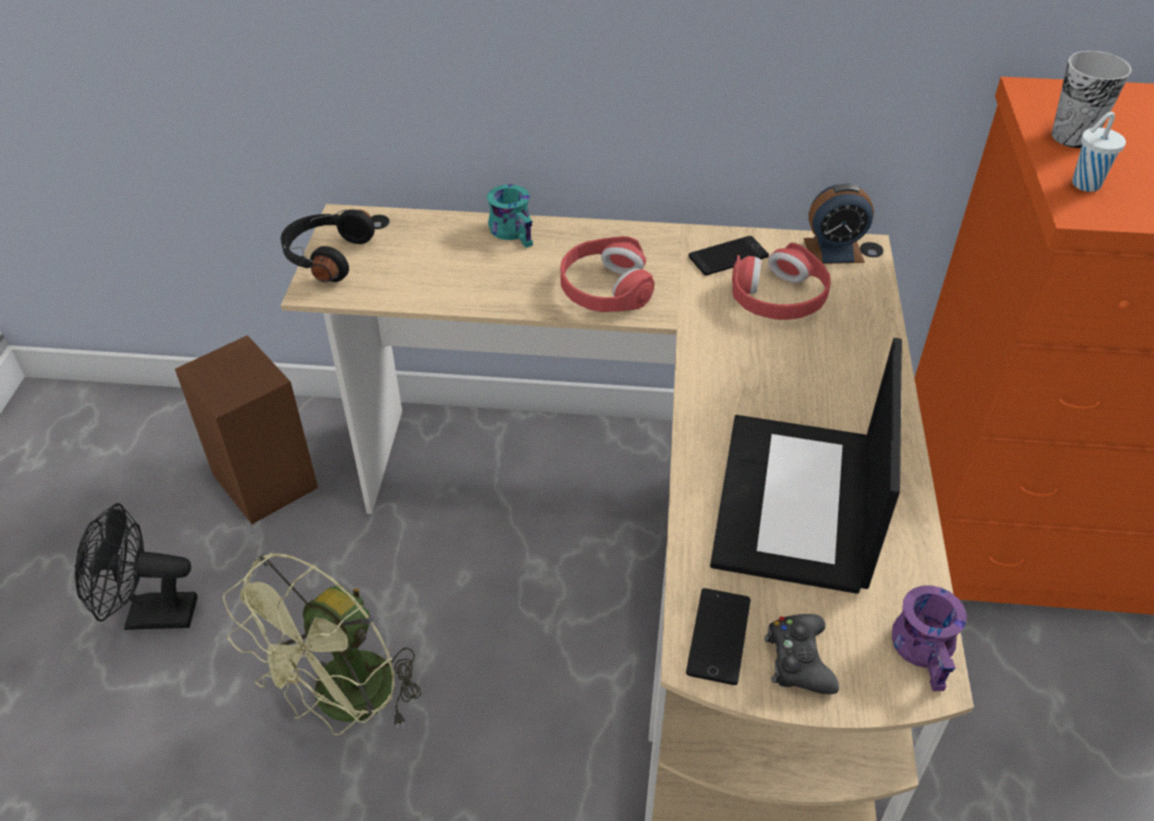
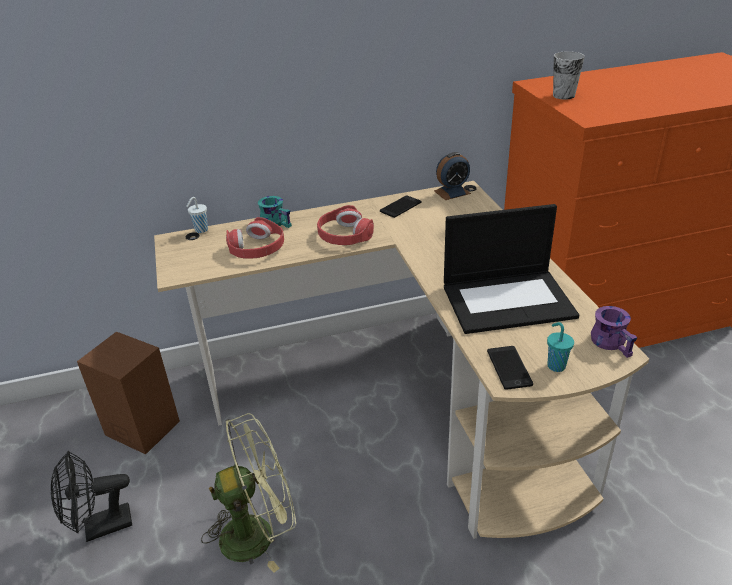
camera: 20 degrees left, 10 degrees down
green fan [223,553,421,735] -> green fan turned 120 degrees counterclockwise [201,413,296,573]
black headphones [280,209,375,282] -> none
laptop [710,338,902,594] -> laptop turned 90 degrees counterclockwise [444,204,579,334]
red headphones [732,243,831,320] -> red headphones moved to [226,217,284,259]
black game controller [764,614,839,694] -> turquoise cup [547,322,574,372]
white cup [1072,112,1126,192] -> white cup moved to [186,197,208,233]

